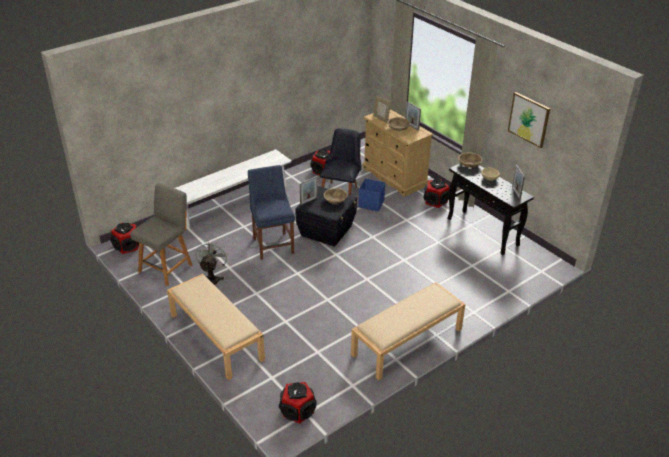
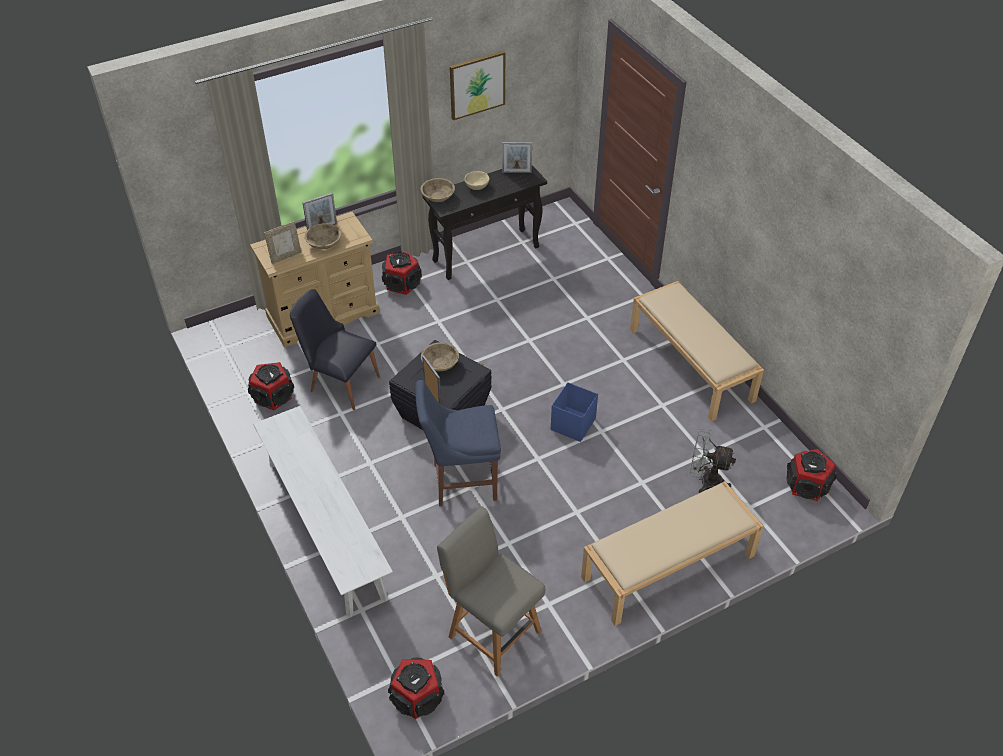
camera: 80 degrees left, 10 degrees up
grey fan [196,240,228,285] -> grey fan moved to [690,429,736,493]
blue storage box [358,179,385,212] -> blue storage box moved to [551,382,598,442]

